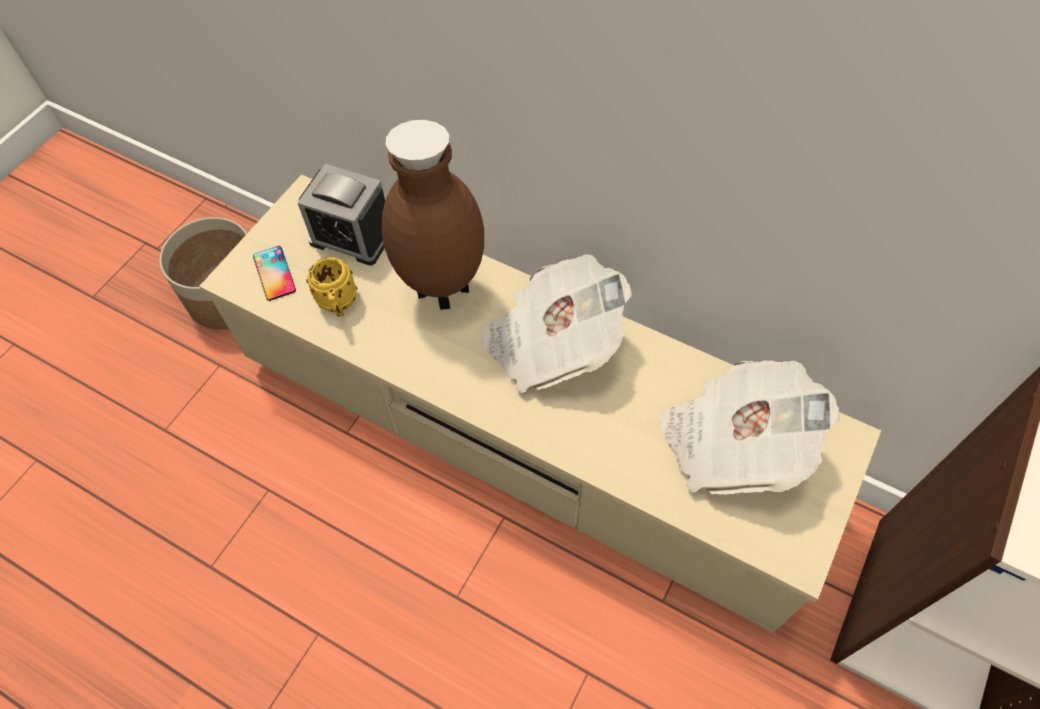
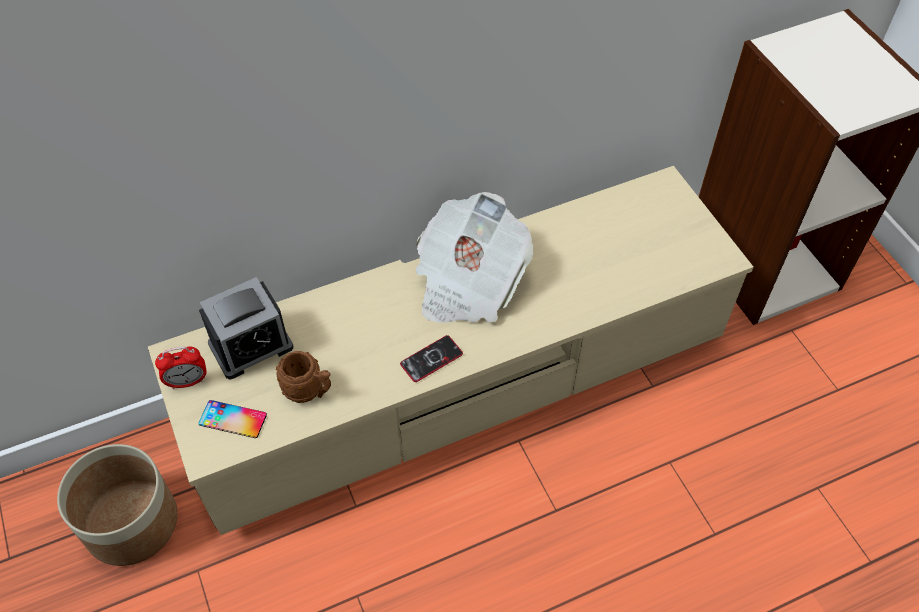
camera: 55 degrees left, 5 degrees down
yellow mug [307,257,357,317] -> brown mug [276,351,331,403]
brown vase [382,120,484,310] -> none
newspaper [658,360,840,495] -> none
none -> alarm clock [155,346,207,389]
none -> phone [400,335,463,382]

